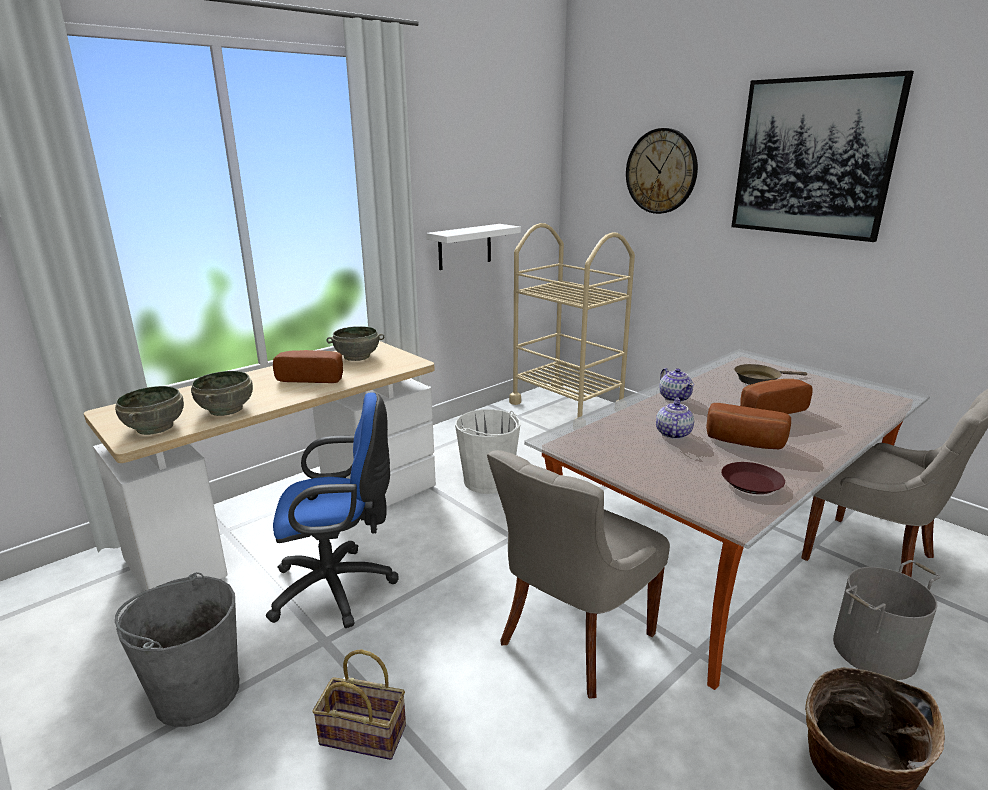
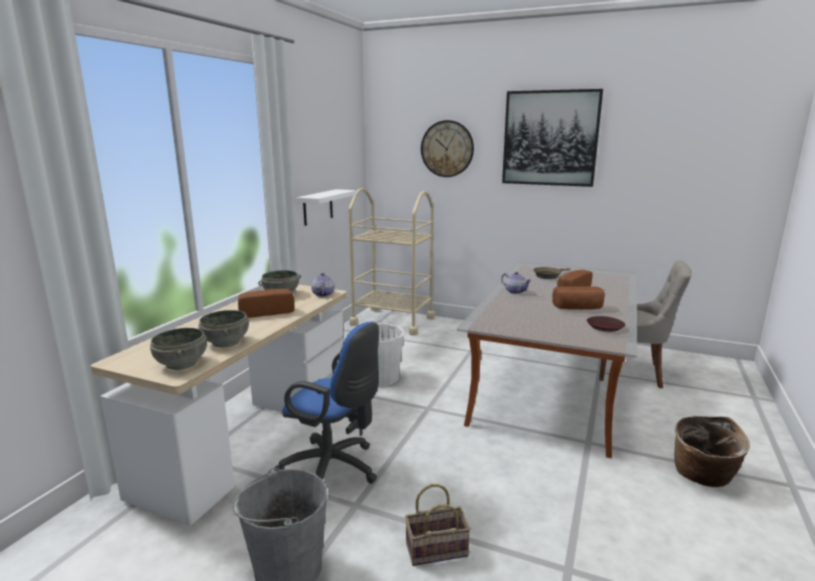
camera: 25 degrees left, 5 degrees down
blue office chair [266,392,399,628] -> blue office chair turned 60 degrees clockwise [274,322,379,484]
grey chair [487,450,670,699] -> none
teapot [656,398,694,439] -> teapot moved to [311,273,335,297]
grey bucket [833,560,941,680] -> none

